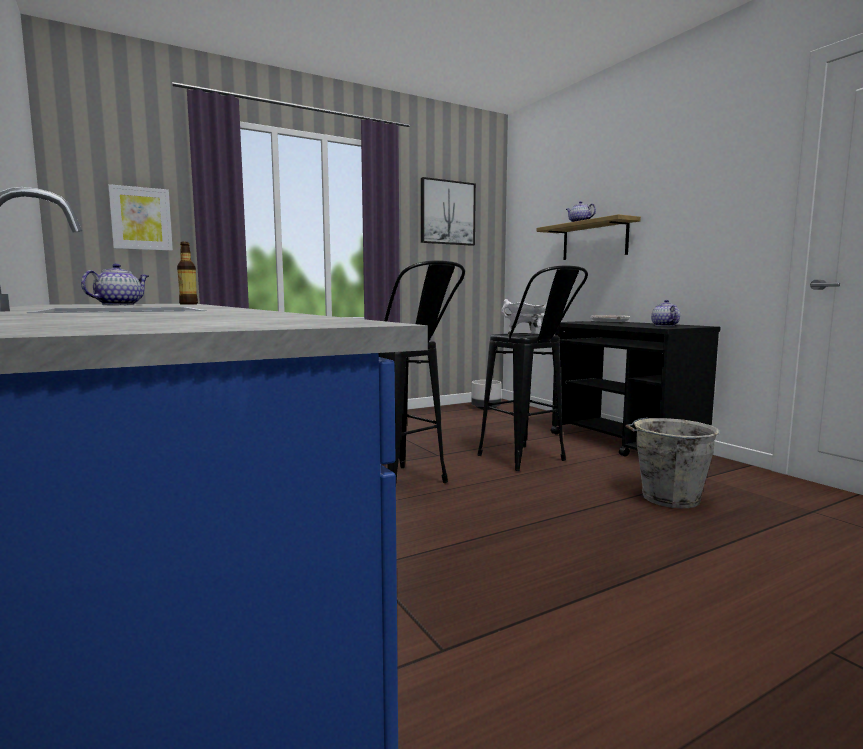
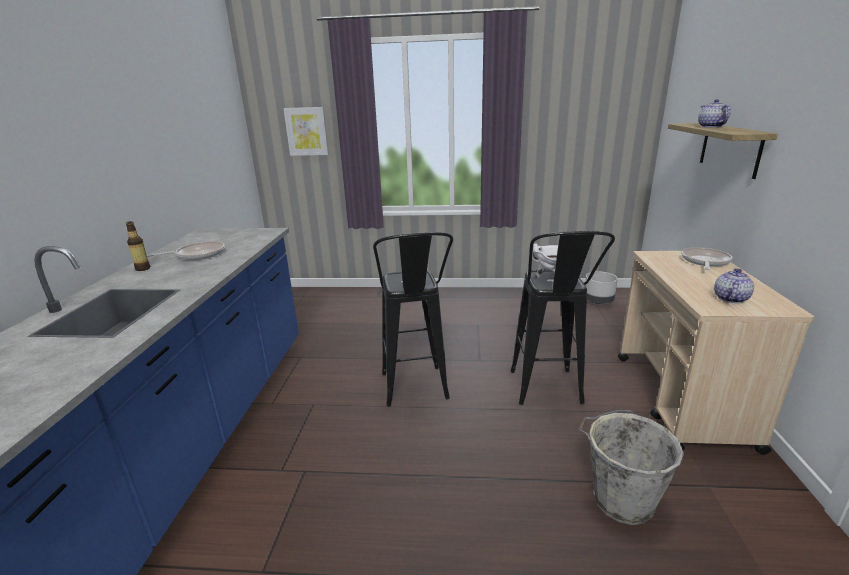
camera: 35 degrees right, 15 degrees up
teapot [81,264,149,305] -> frying pan [147,241,225,260]
bottle [177,242,198,305] -> bottle moved to [126,221,150,271]
picture [421,177,476,246] -> none
black cart [551,321,721,456] -> beige cart [618,251,814,455]

